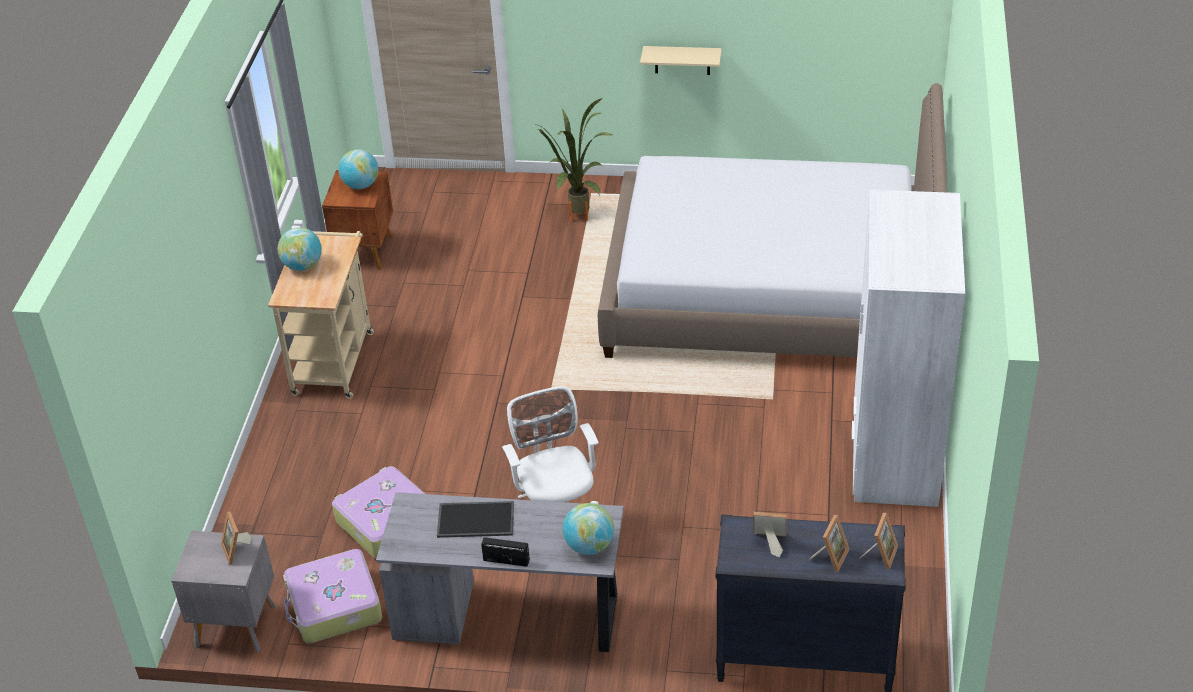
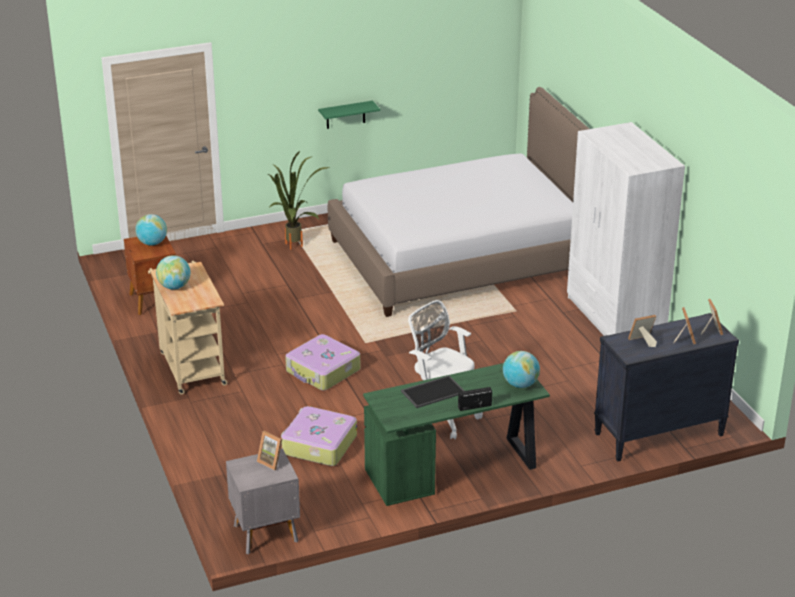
camera: 30 degrees left, 10 degrees down
suitcase [283,549,382,643] -> suitcase moved to [285,334,360,390]
grey desk [376,492,624,652] -> green desk [363,363,550,506]
beige shelf [640,46,722,75] -> green shelf [318,101,380,129]

